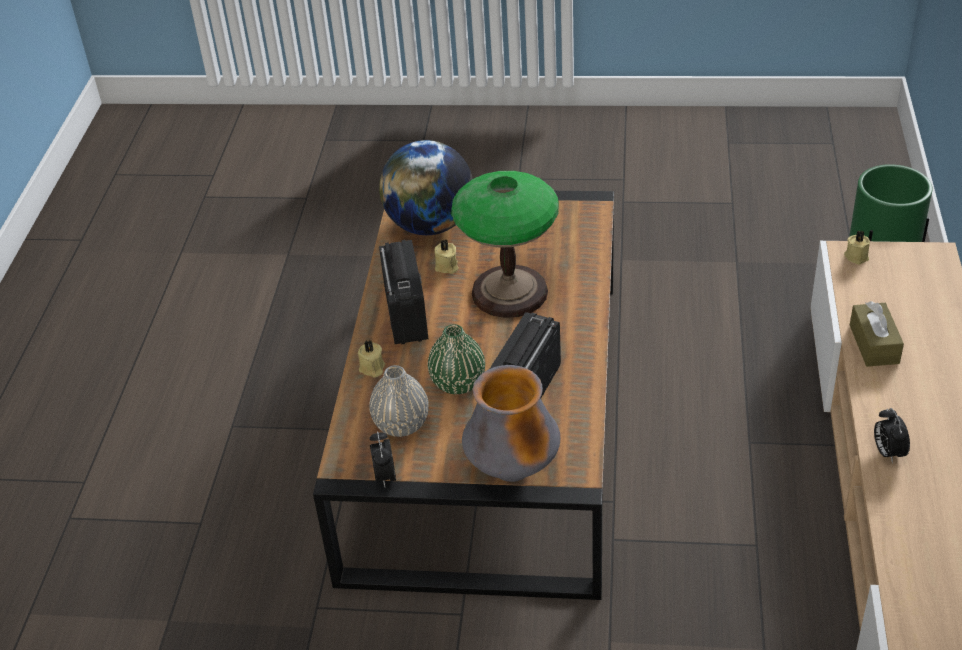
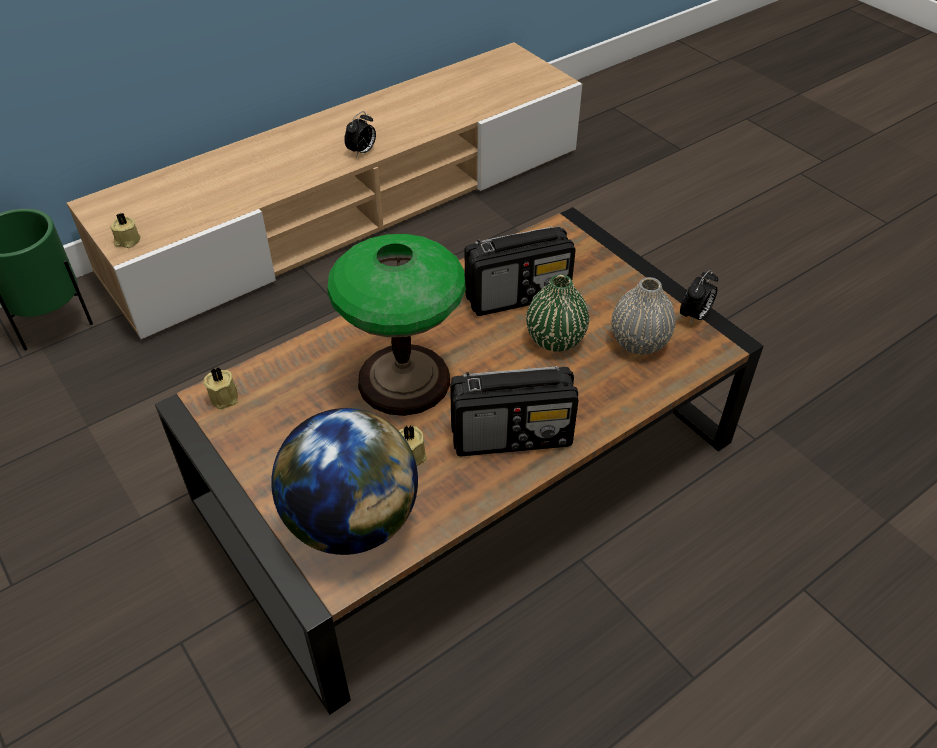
camera: 135 degrees left, 5 degrees up
beige candle [358,340,385,378] -> beige candle moved to [203,367,238,409]
radio [379,240,428,345] -> radio turned 135 degrees counterclockwise [450,366,579,456]
vase [462,365,560,482] -> none
brown tissue box [850,301,904,367] -> none

